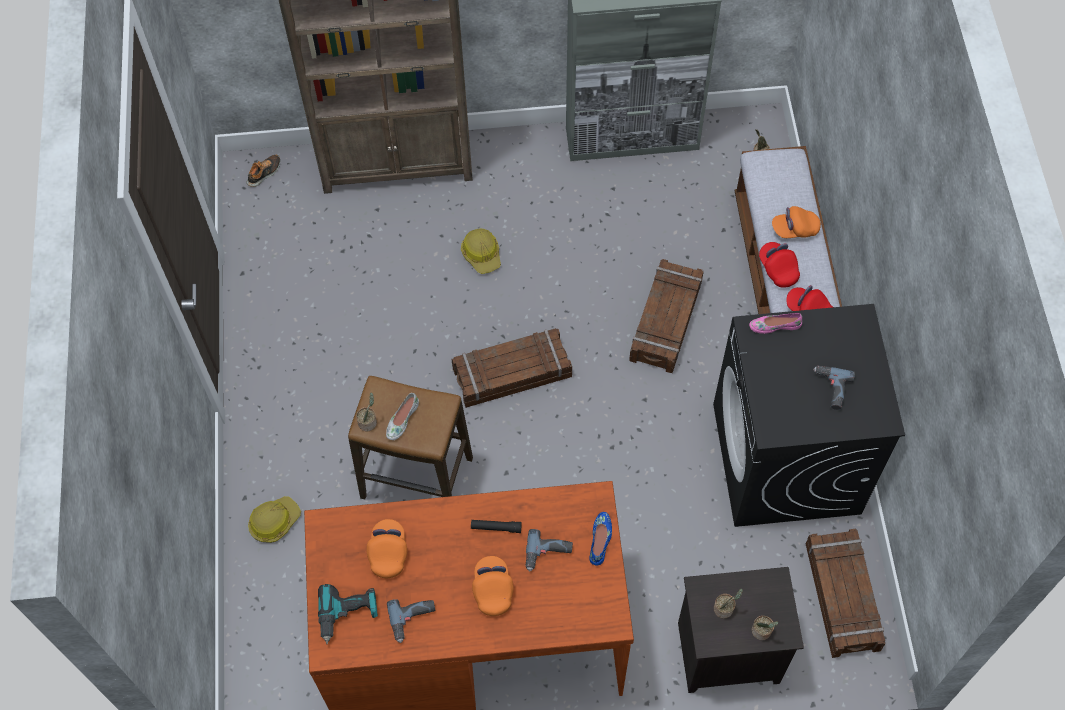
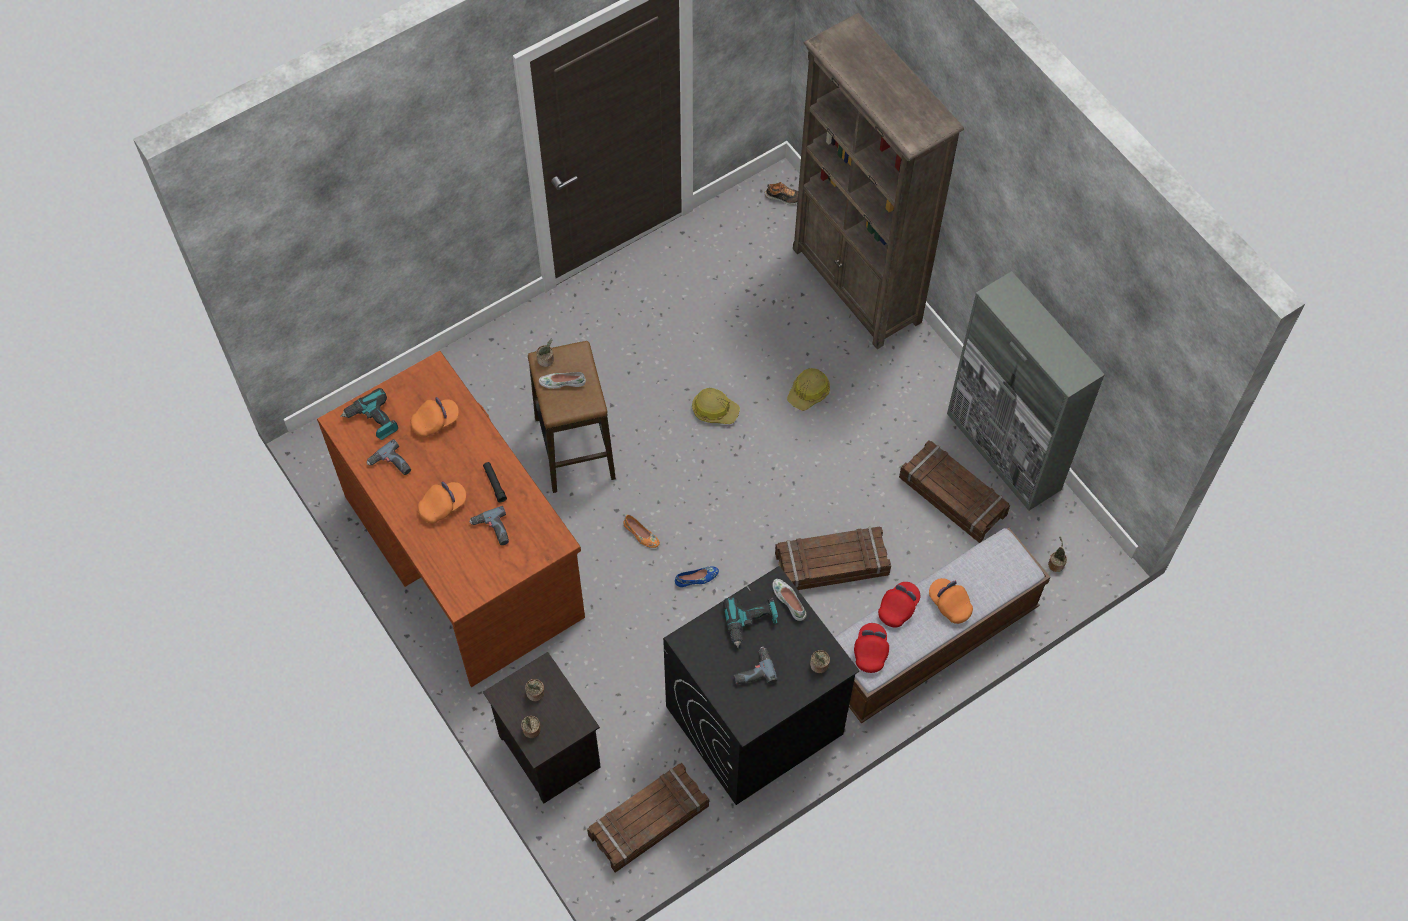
camera: 60 degrees right, 0 degrees up
hard hat [248,496,301,543] -> hard hat moved to [692,388,740,424]
crate [451,328,572,408] -> crate moved to [899,441,1010,543]
blue shoe [589,512,612,565] -> blue shoe moved to [675,566,719,587]
pink shoe [749,313,802,334] -> white shoe [772,579,806,621]
none -> orange shoe [623,515,660,548]
none -> power drill [723,597,778,648]
none -> potted plant [810,650,830,673]

